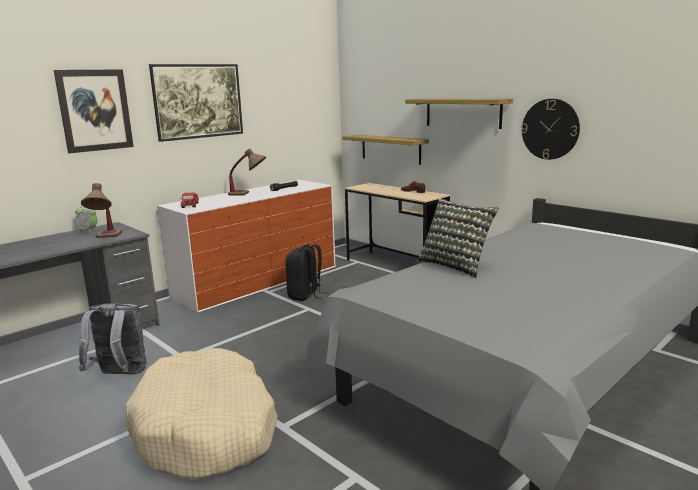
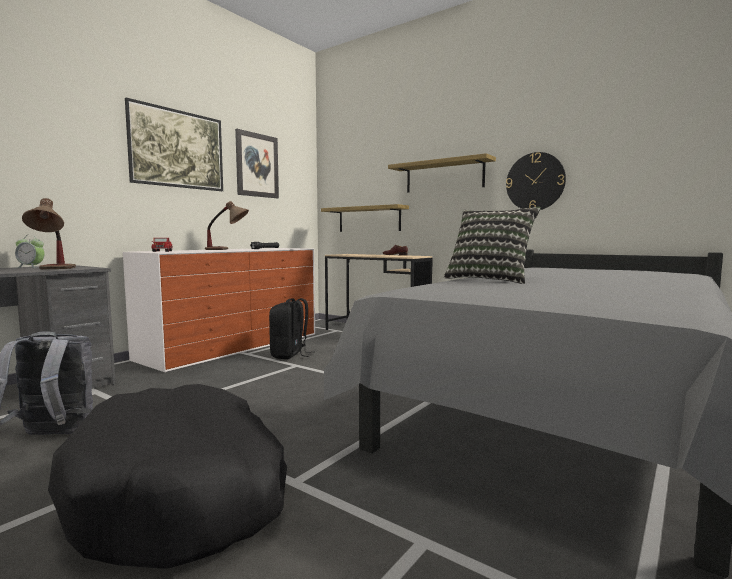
camera: 10 degrees left, 10 degrees down
picture [54,69,134,153] -> picture moved to [235,129,279,198]
beige dog bed [126,348,278,480] -> black dog bed [48,384,287,568]

